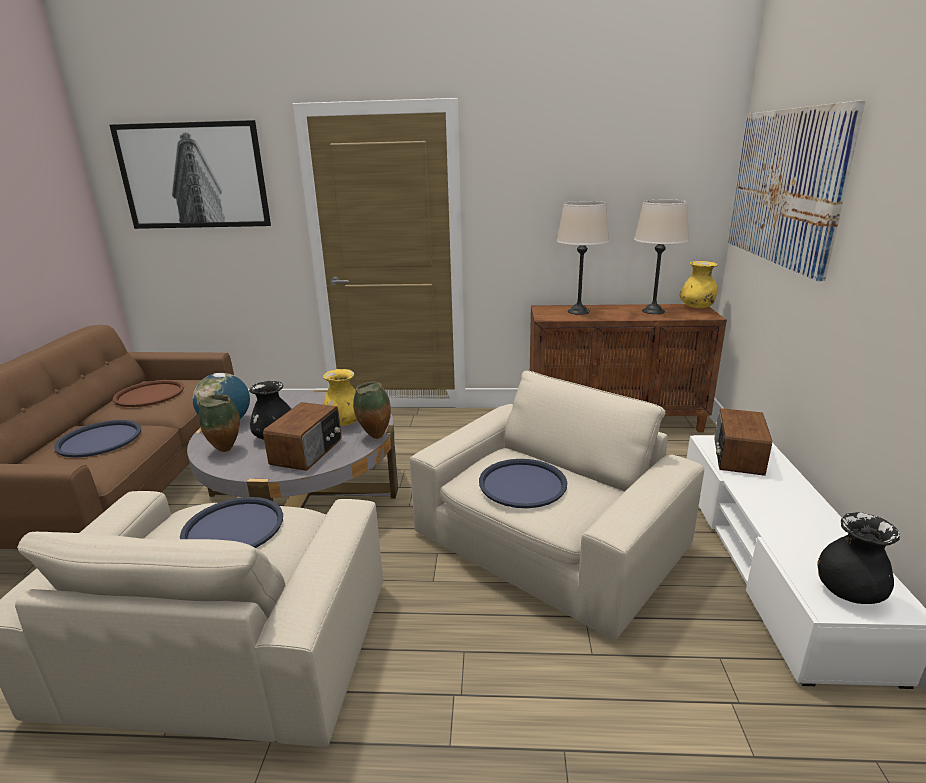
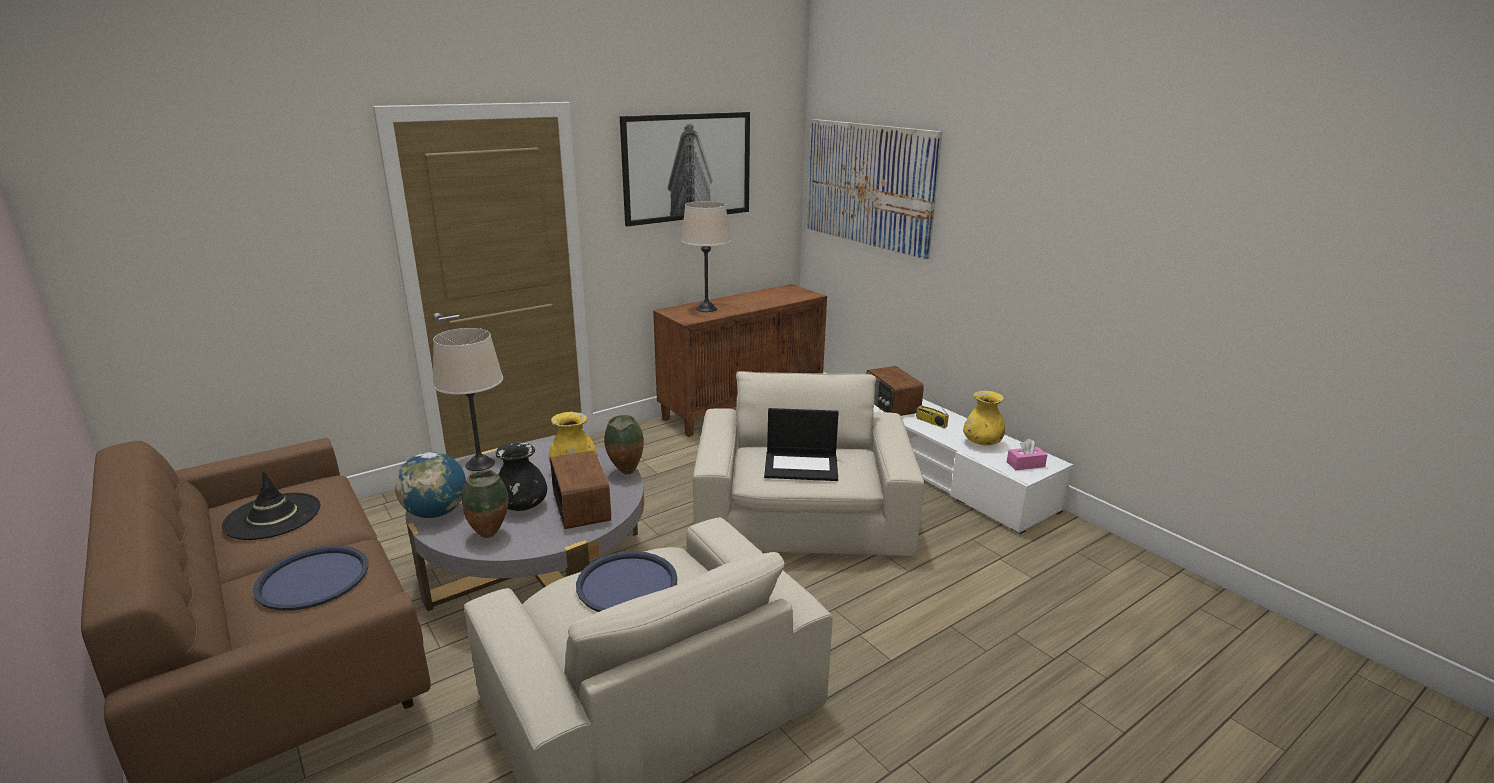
camera: 40 degrees left, 0 degrees up
picture [109,120,271,229] -> picture moved to [620,112,750,226]
brown tray [113,380,184,407] -> black hat [222,471,321,540]
blue tray [479,459,567,508] -> laptop [764,408,839,481]
beige table lamp [634,200,689,314] -> beige table lamp moved to [433,328,503,471]
yellow vase [679,261,718,308] -> yellow vase moved to [963,391,1005,446]
black vase [817,512,900,604] -> pink tissue box [1007,439,1048,470]
none -> radio [916,389,949,428]

